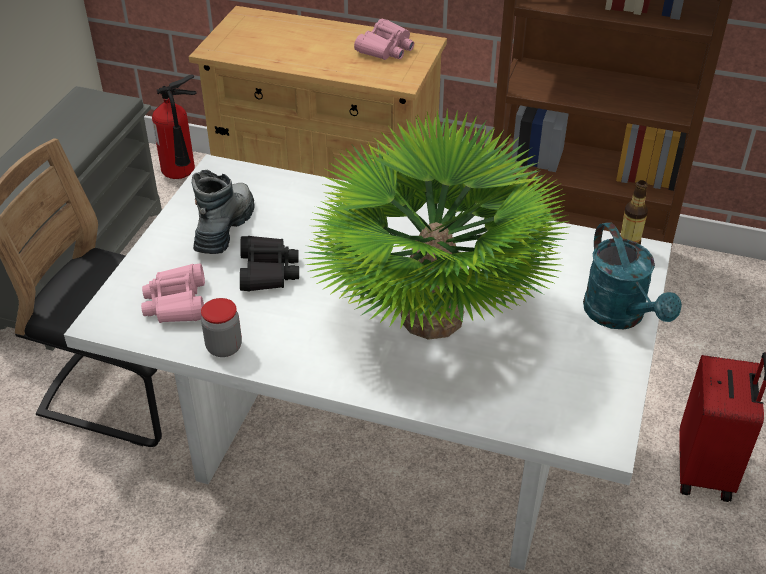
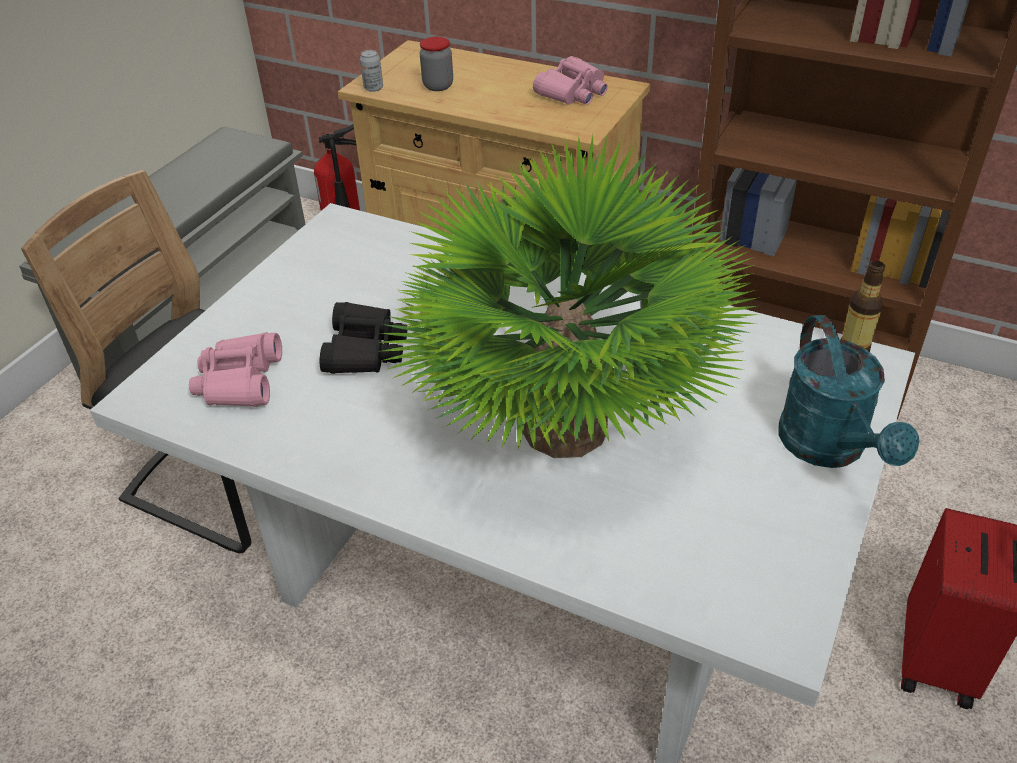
camera: 10 degrees right, 0 degrees up
boot [192,170,255,254] -> none
jar [201,298,242,357] -> jar moved to [420,37,453,91]
none -> can [360,50,383,92]

